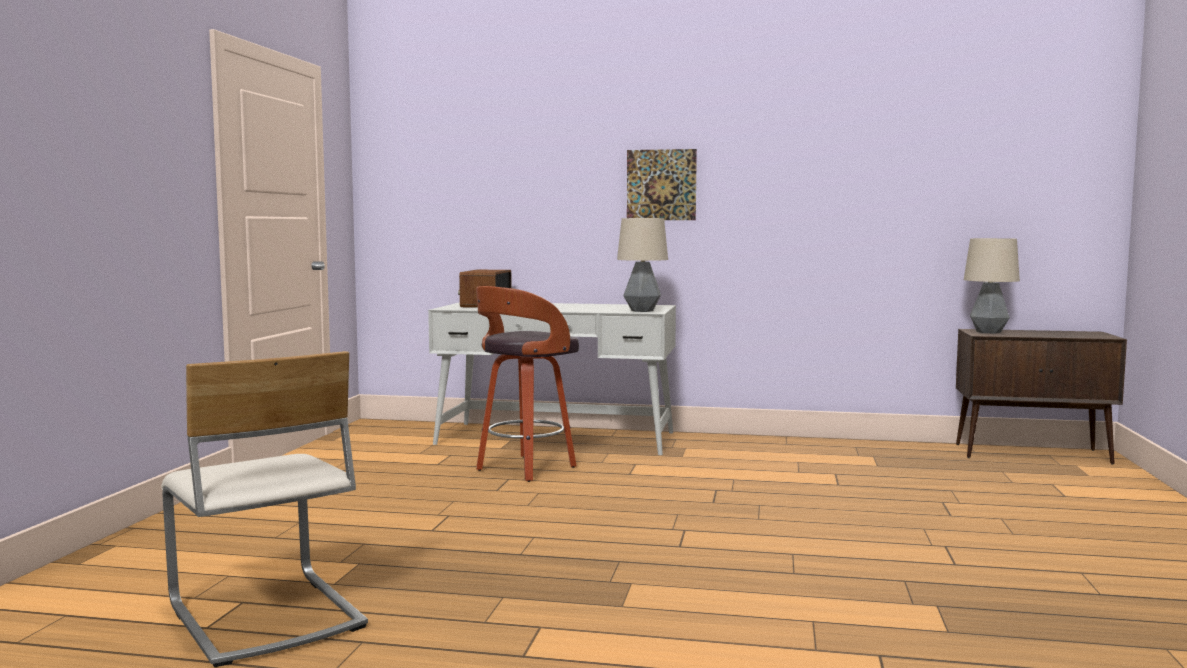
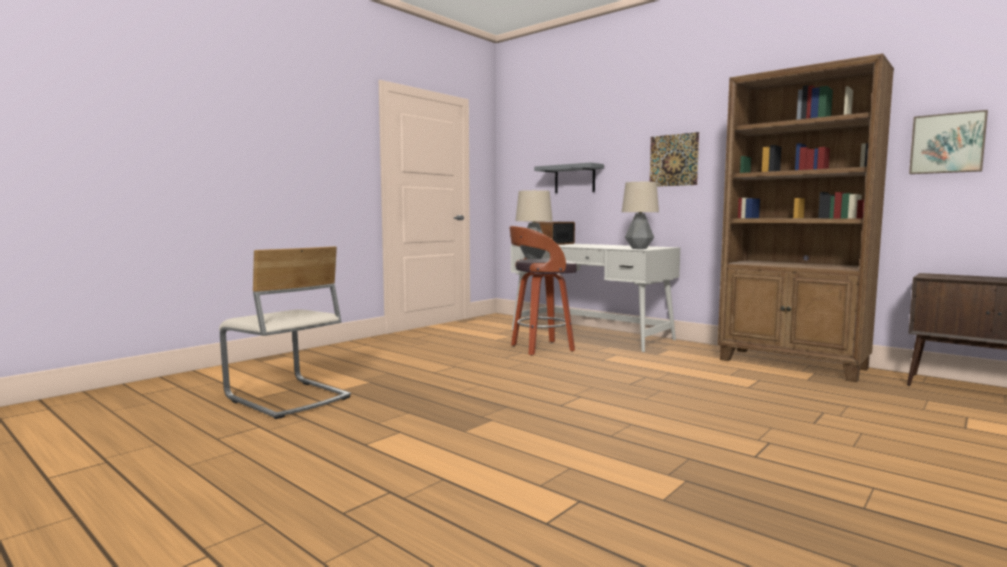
camera: 30 degrees right, 0 degrees up
beige chair [161,351,368,667] -> beige chair turned 45 degrees counterclockwise [219,246,351,419]
table lamp [964,238,1020,334] -> table lamp moved to [516,190,553,259]
none -> grey shelf [534,162,604,193]
none -> brown bookcase [718,53,894,382]
none -> picture [909,110,988,174]

